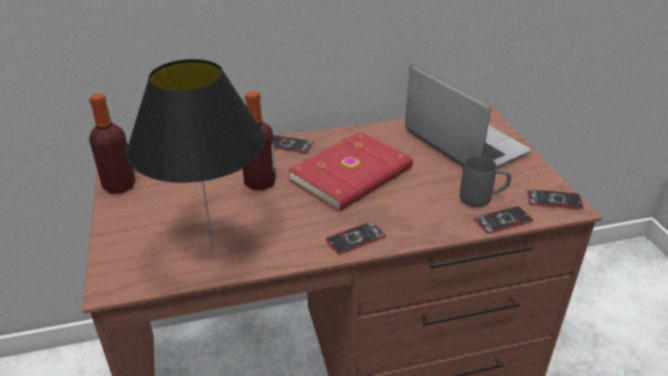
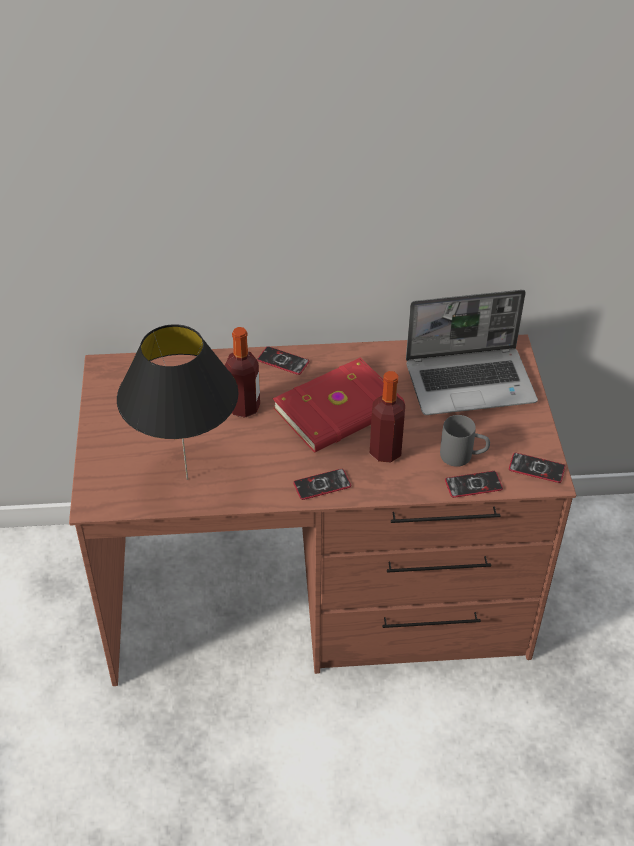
camera: 10 degrees right, 10 degrees up
bottle [89,93,136,194] -> bottle moved to [370,371,405,462]
laptop [405,64,531,168] -> laptop turned 105 degrees clockwise [406,290,538,415]

